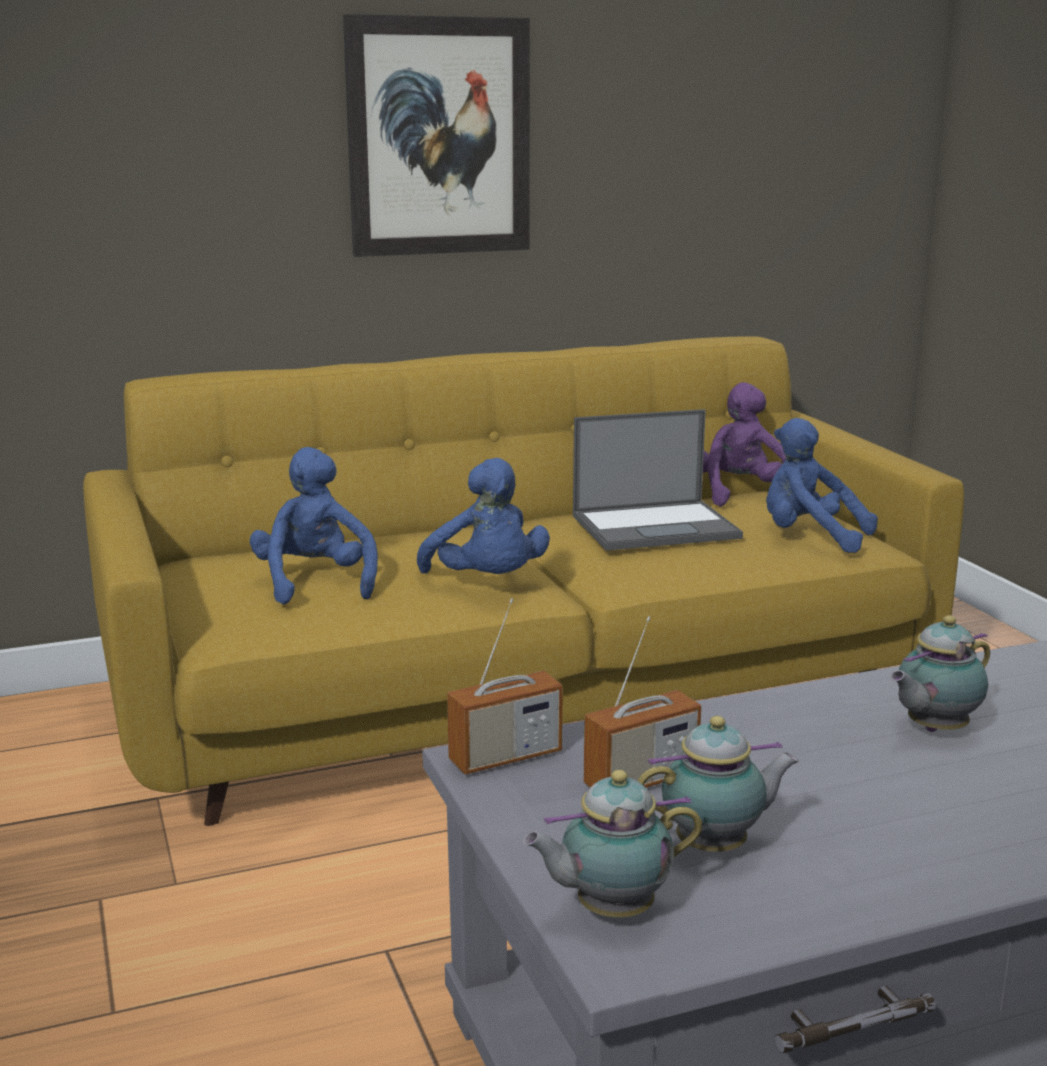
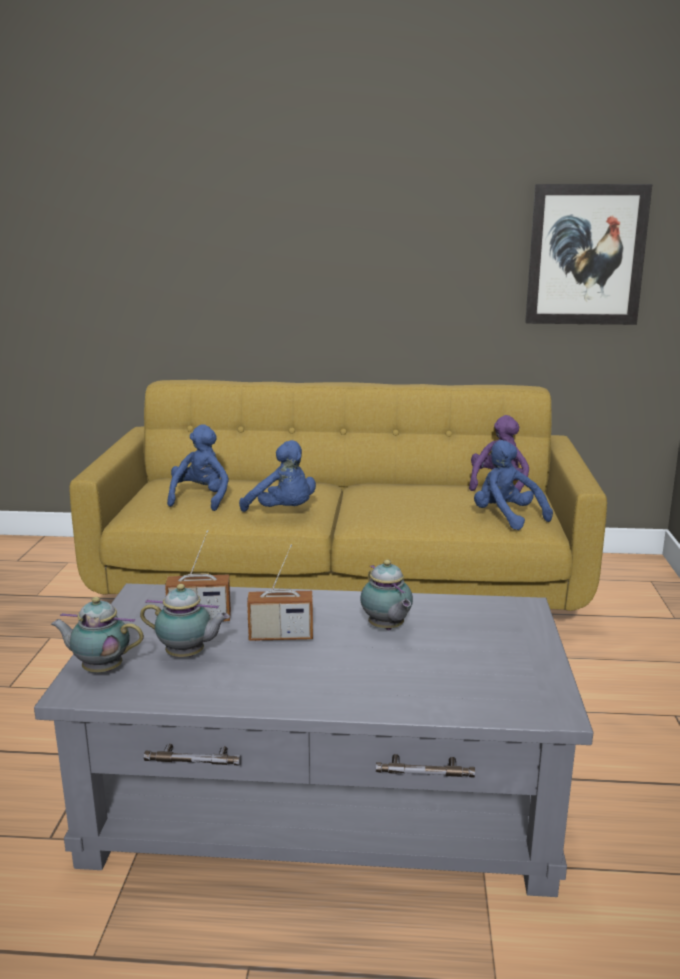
camera: 25 degrees right, 0 degrees up
picture [343,14,530,257] -> picture moved to [525,184,652,325]
blue plush toy [417,458,550,574] -> blue plush toy turned 45 degrees counterclockwise [239,440,316,512]
radio [447,598,563,774] -> radio moved to [247,544,313,641]
laptop [573,409,743,551] -> none
teapot [890,615,990,732] -> teapot turned 105 degrees counterclockwise [360,560,413,630]

